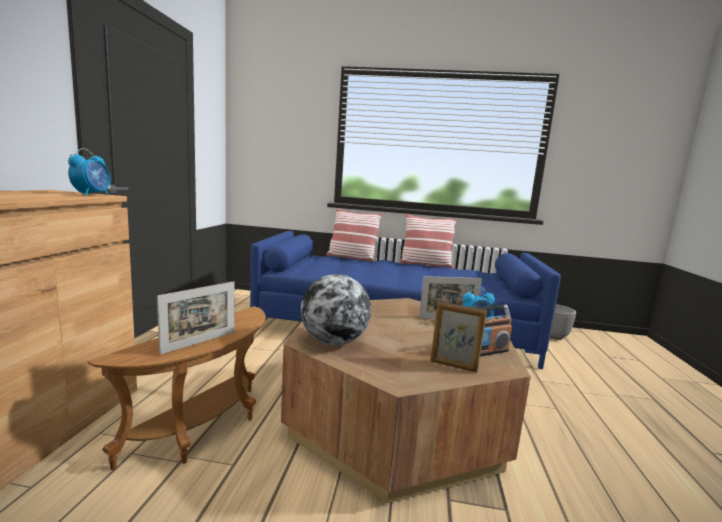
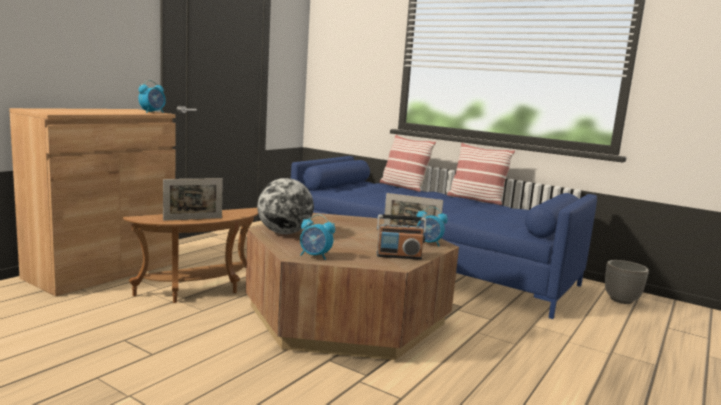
camera: 25 degrees right, 0 degrees up
picture frame [430,301,487,372] -> none
none -> alarm clock [300,214,335,260]

